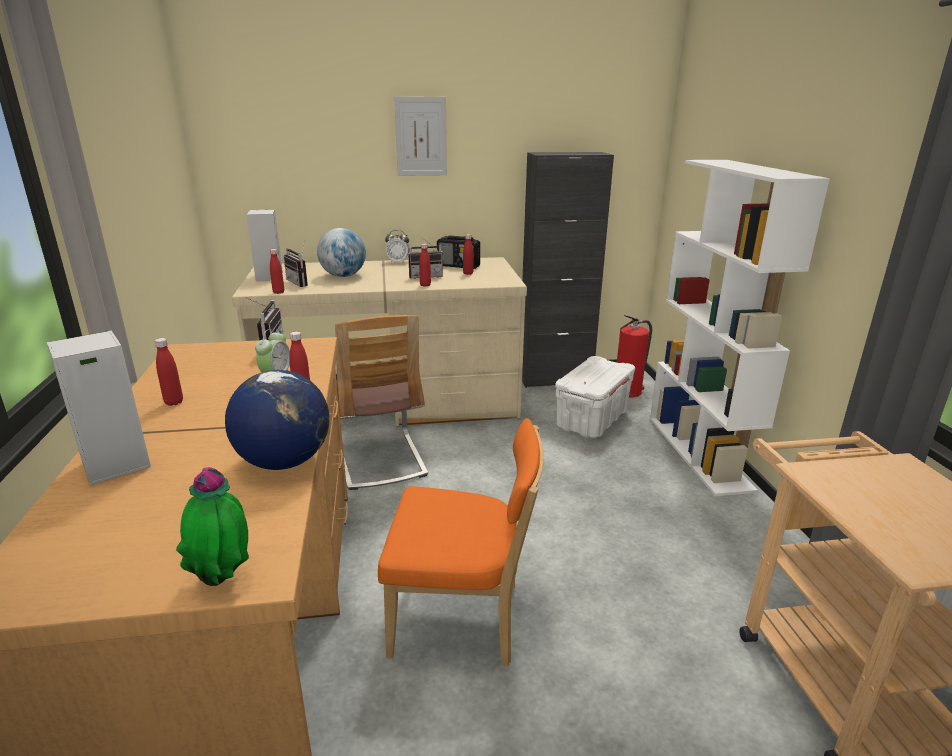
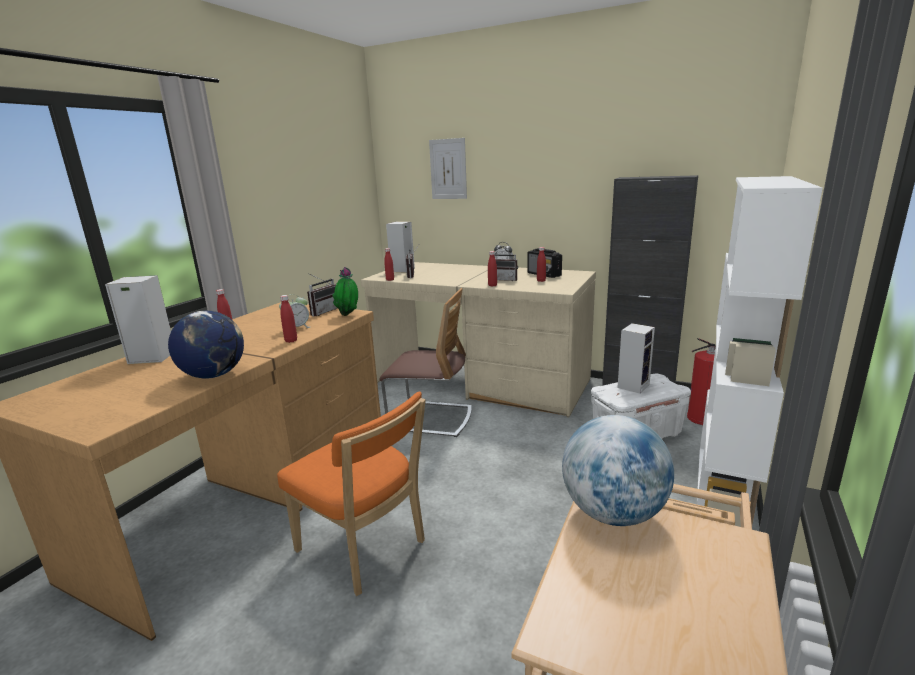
camera: 35 degrees right, 5 degrees down
potted plant [176,467,249,586] -> potted plant moved to [332,267,358,316]
globe [317,228,366,277] -> globe moved to [562,415,674,526]
chair [335,315,428,490] -> chair turned 90 degrees counterclockwise [379,288,472,437]
picture [394,96,447,176] -> picture moved to [429,138,467,199]
none -> speaker [617,323,655,394]

